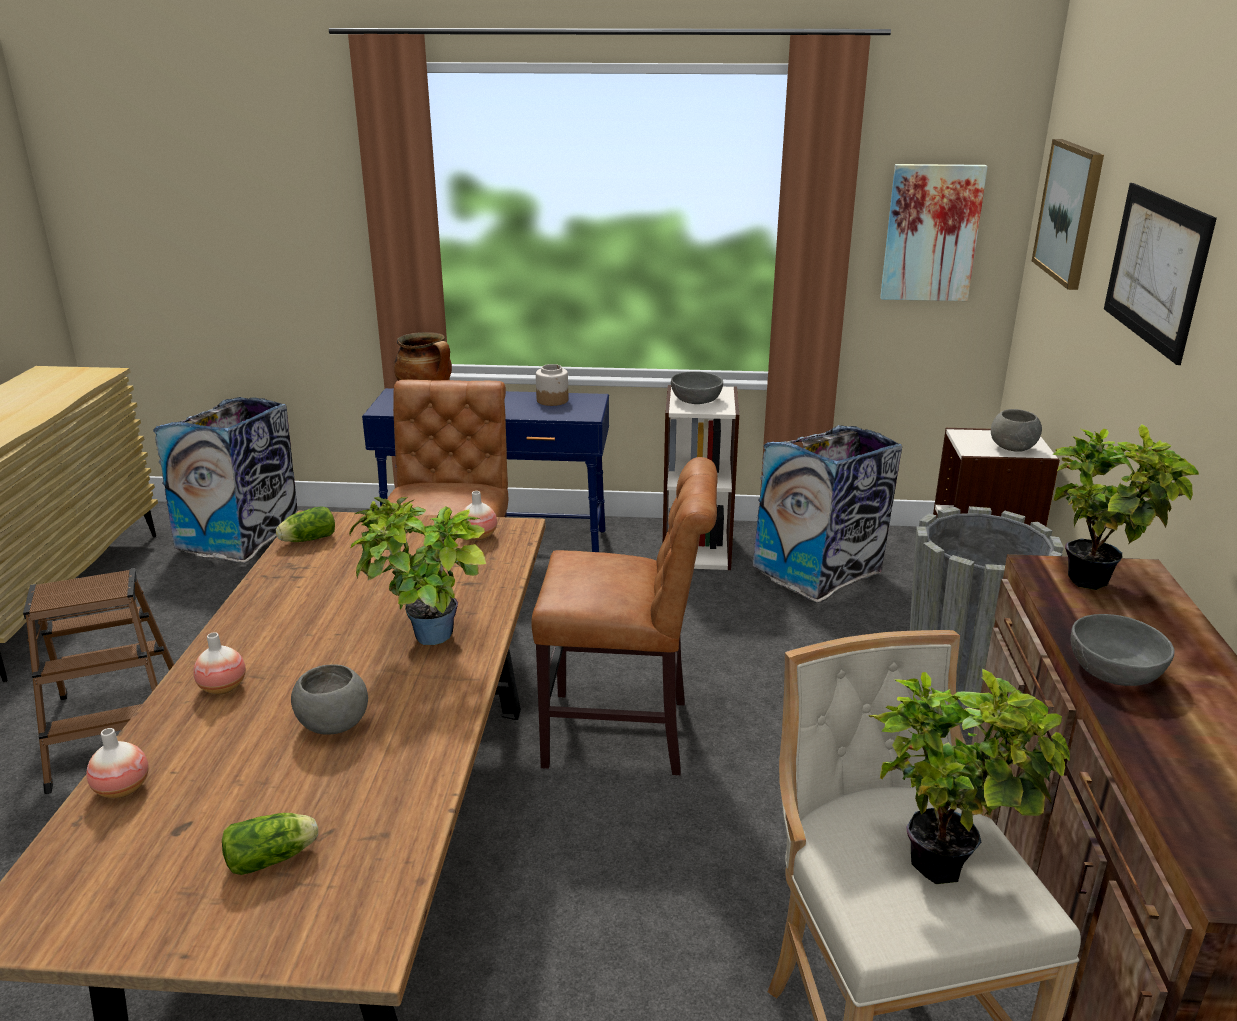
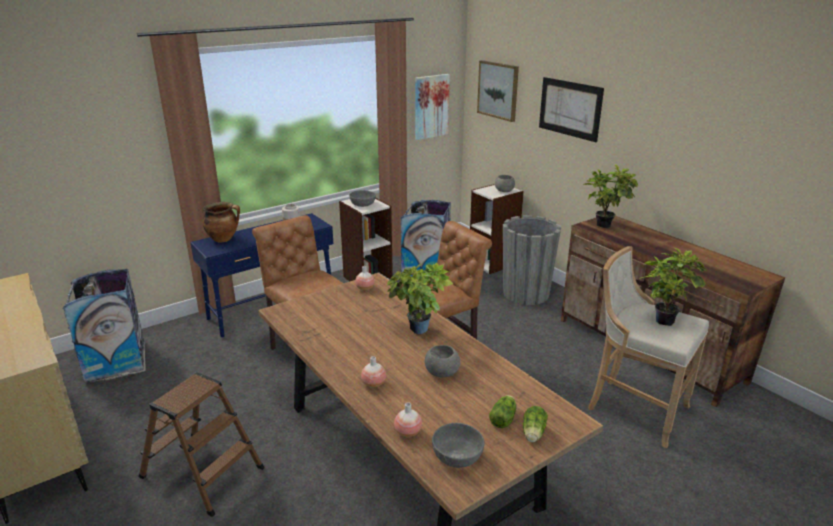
camera: 40 degrees left, 0 degrees up
lettuce [276,506,335,542] -> lettuce moved to [523,406,548,442]
grey bowl [1071,614,1175,686] -> grey bowl moved to [432,423,485,468]

